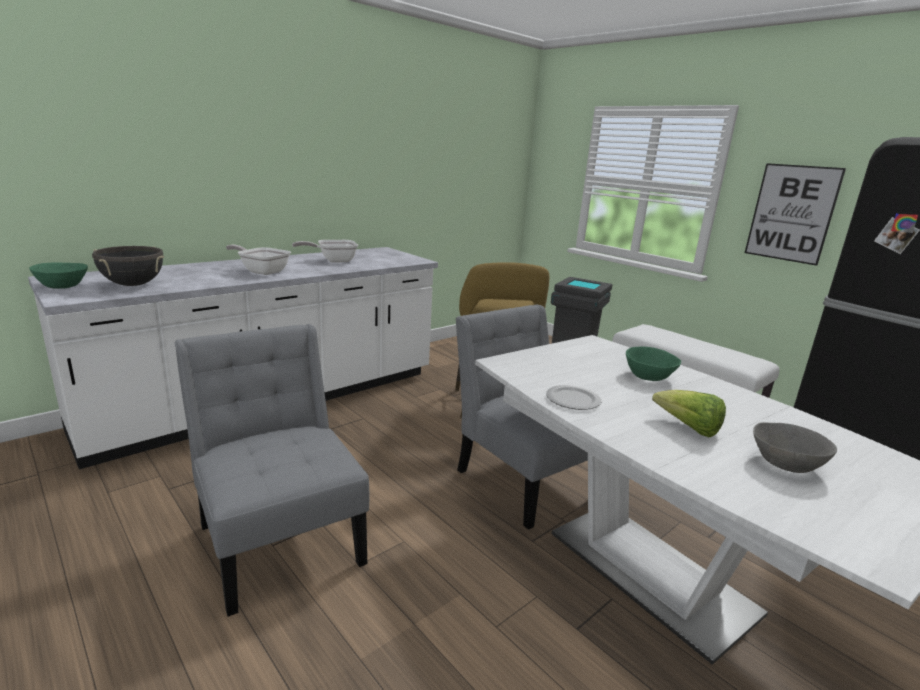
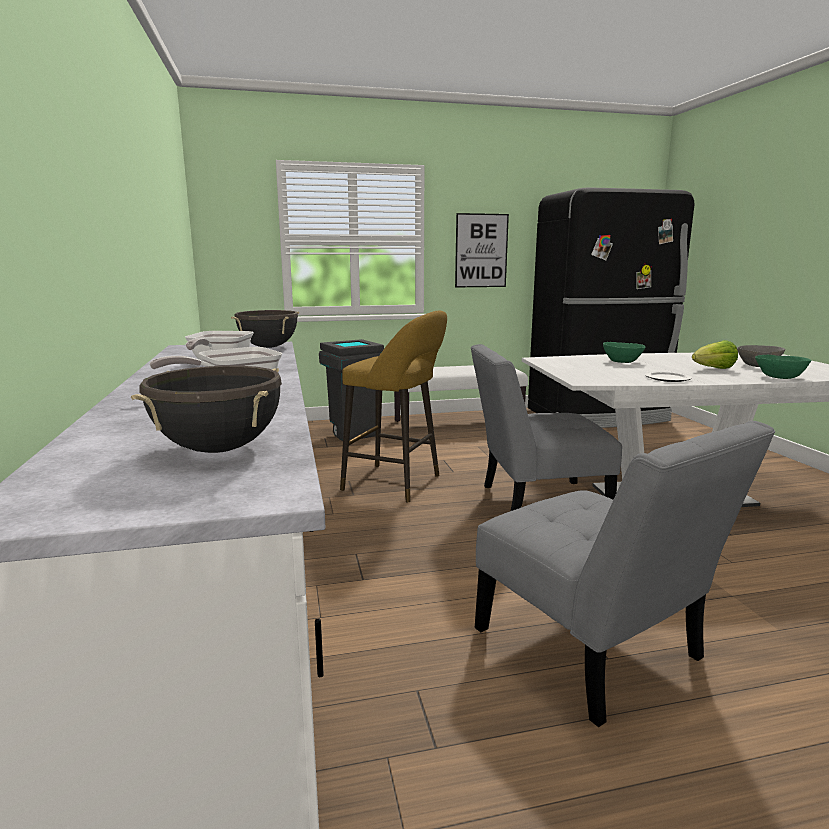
camera: 60 degrees left, 5 degrees down
green bowl [29,262,88,289] -> green bowl moved to [755,355,811,379]
grey chair [175,324,369,617] -> grey chair turned 120 degrees counterclockwise [475,421,775,727]
none -> black cooking pot [231,310,299,348]

